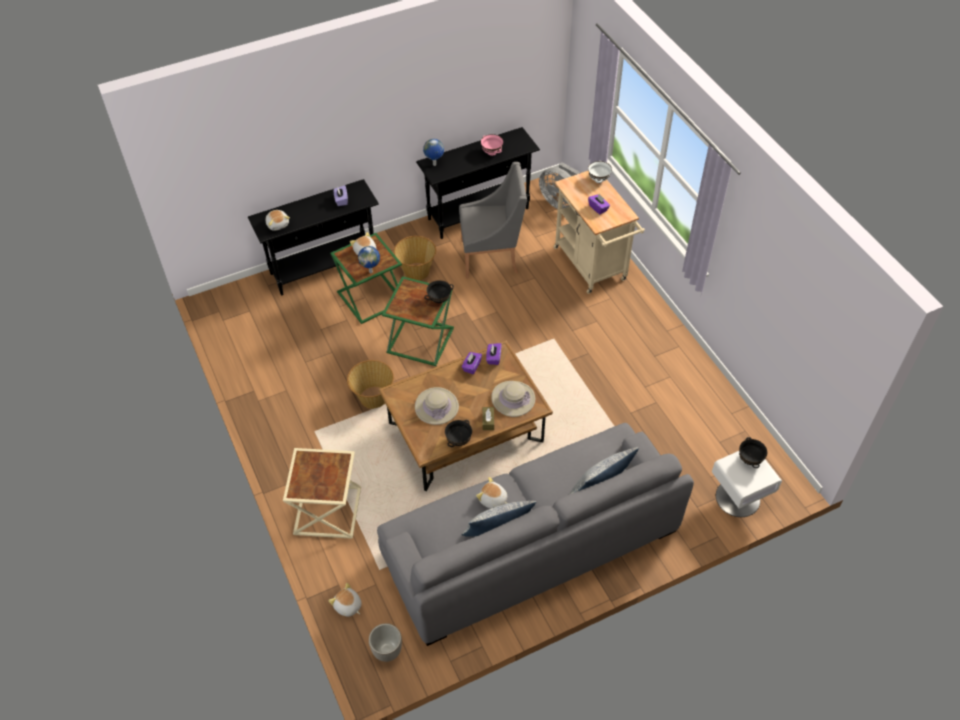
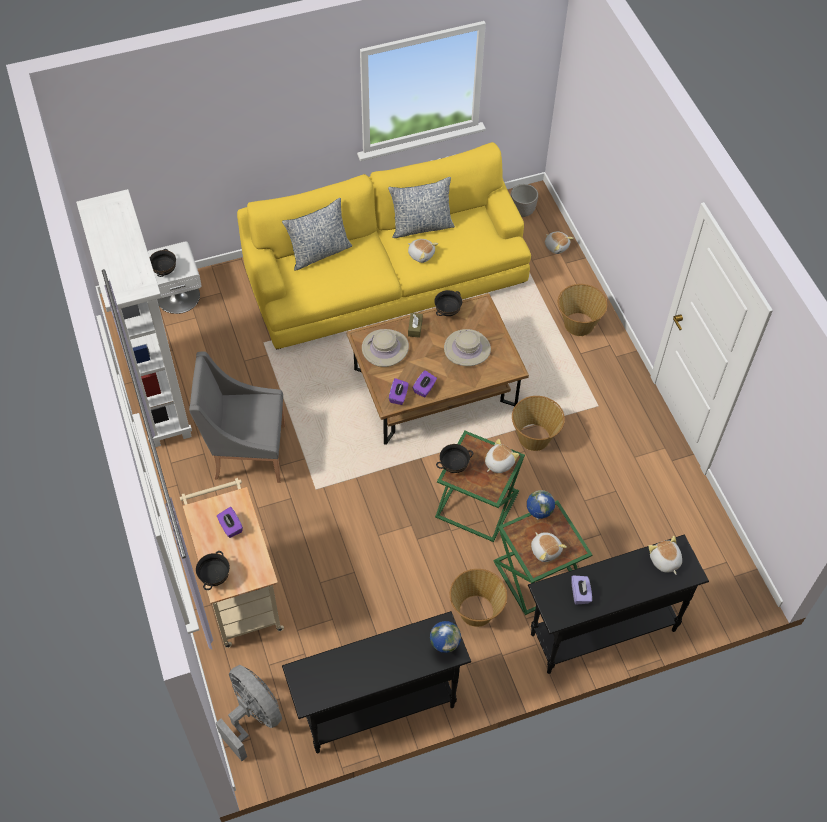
camera: 175 degrees left, 5 degrees up
beige side table [283,448,361,539] -> basket [558,284,607,336]
grey sofa [377,423,694,646] -> yellow sofa [237,142,531,350]
grey armchair [459,162,527,279] -> grey armchair moved to [189,351,285,483]
pink bowl [481,134,504,156] -> none
white bowl [588,161,612,183] -> black bowl [196,551,230,590]
none -> white bookcase [76,189,192,447]
none -> plush toy [485,439,519,473]

